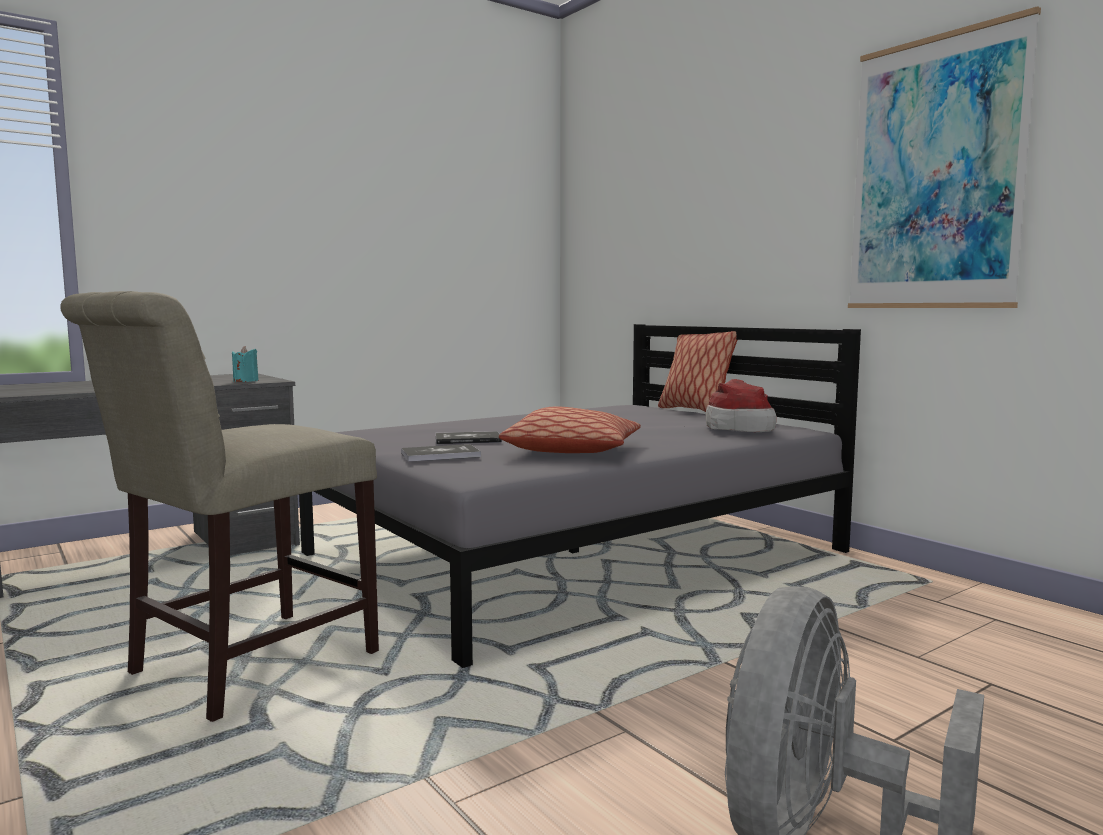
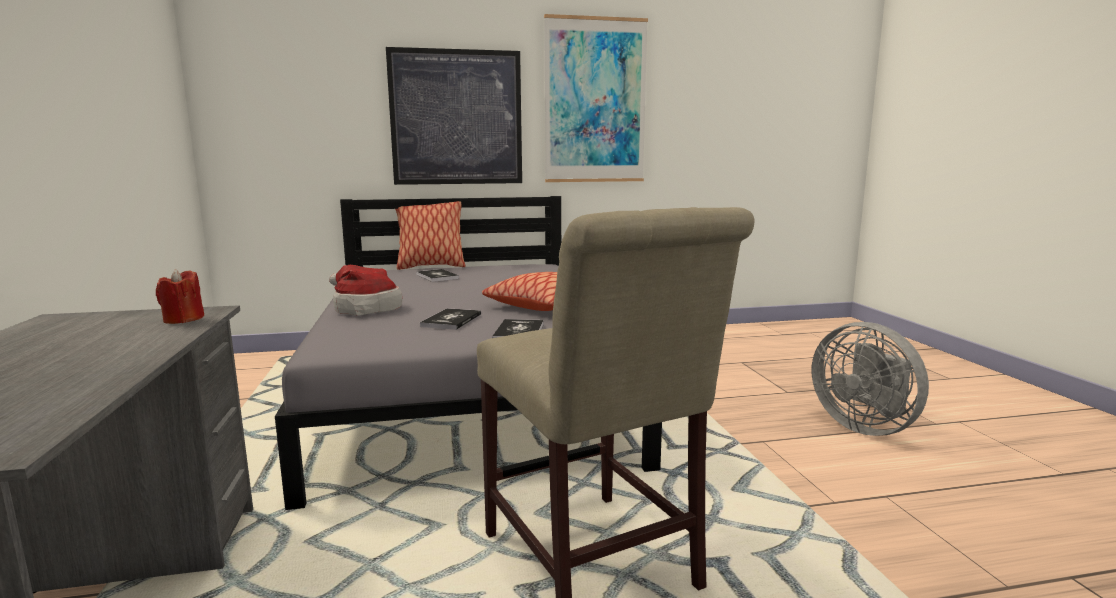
camera: 65 degrees left, 5 degrees up
turquoise candle [232,346,259,382] -> red candle [156,269,204,324]
hat [706,379,776,432] -> hat moved to [329,265,403,316]
none -> picture [386,47,522,185]
none -> book [416,269,459,282]

